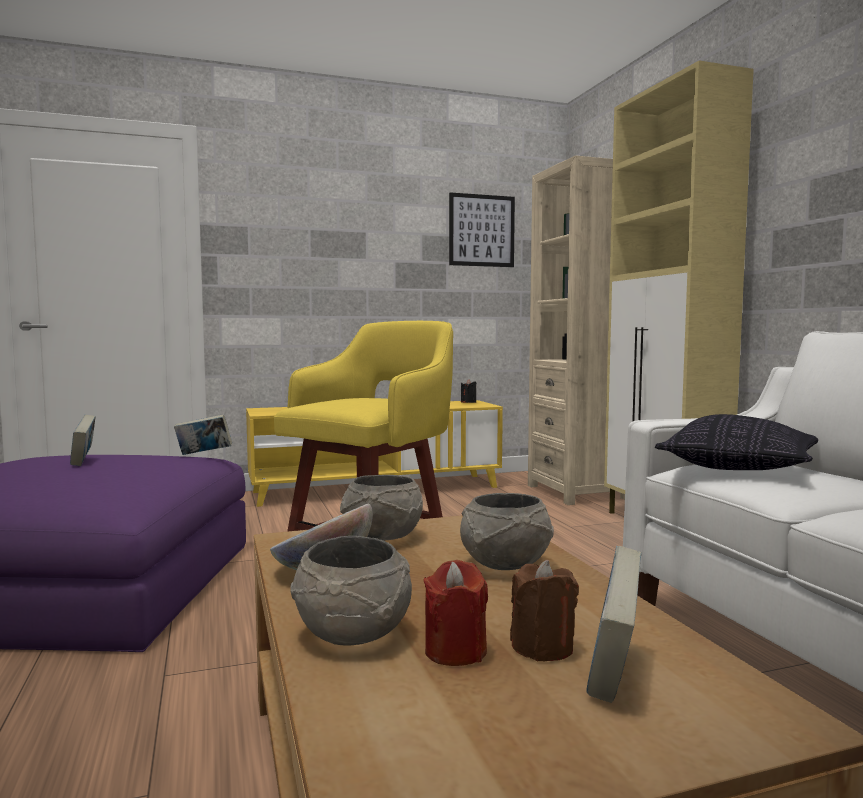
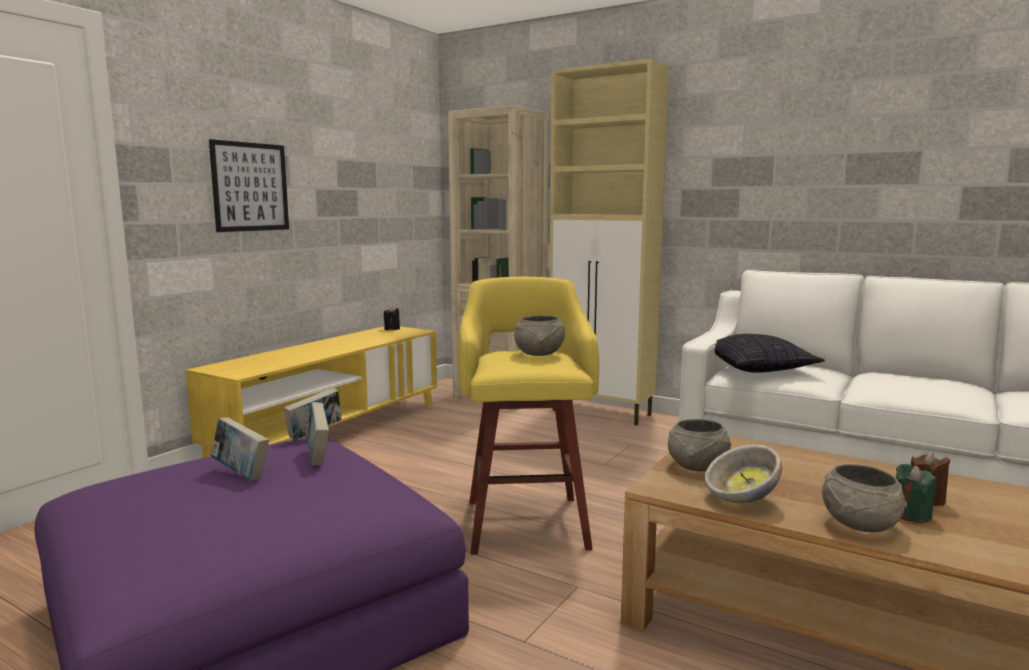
camera: 40 degrees left, 5 degrees up
red candle [423,560,488,666] -> green candle [896,464,936,523]
picture [449,192,515,267] -> picture moved to [209,139,289,232]
grey bowl [460,493,554,570] -> grey bowl moved to [514,315,565,356]
book [586,546,642,703] -> book moved to [307,402,329,466]

